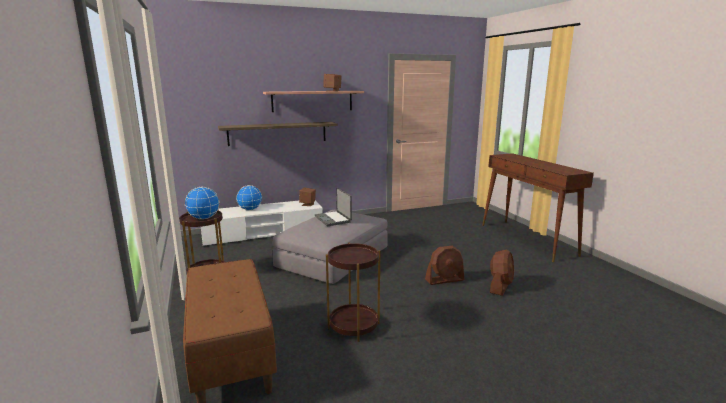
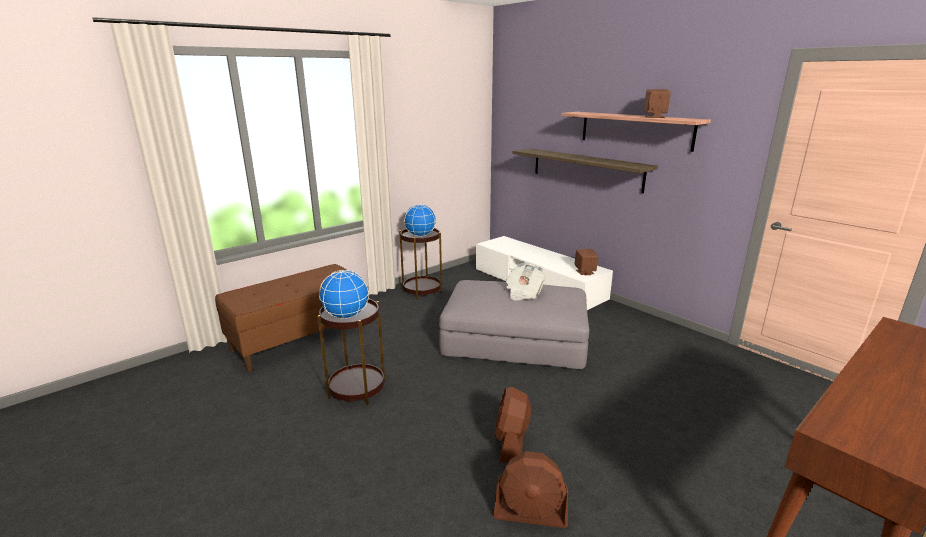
camera: 70 degrees right, 5 degrees up
globe [236,185,262,210] -> globe moved to [319,270,369,319]
laptop [315,188,352,226] -> newspaper [506,264,546,301]
brown fan [425,246,464,285] -> brown fan turned 45 degrees clockwise [494,387,531,463]

